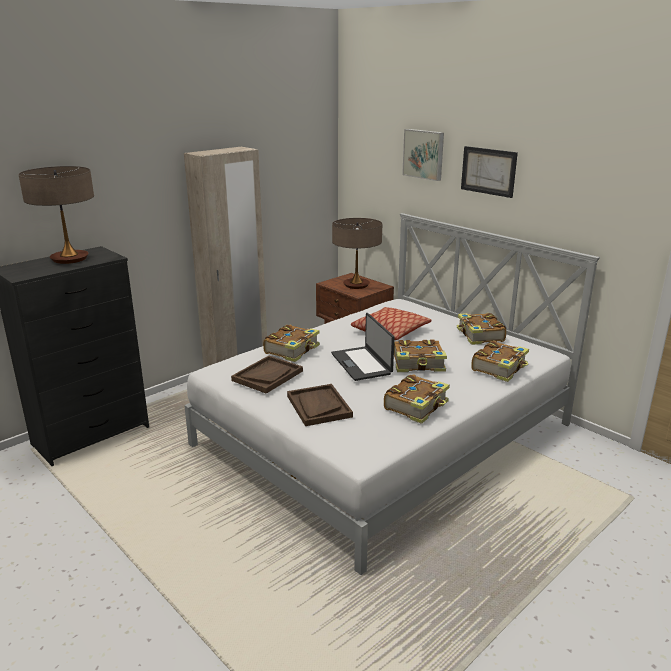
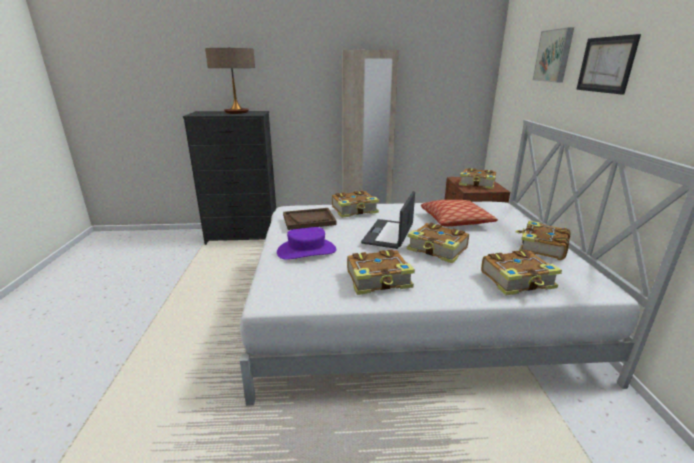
camera: 40 degrees right, 0 degrees up
brown tray [287,384,353,426] -> purple hat [277,227,336,260]
table lamp [332,218,382,289] -> book [459,168,496,189]

